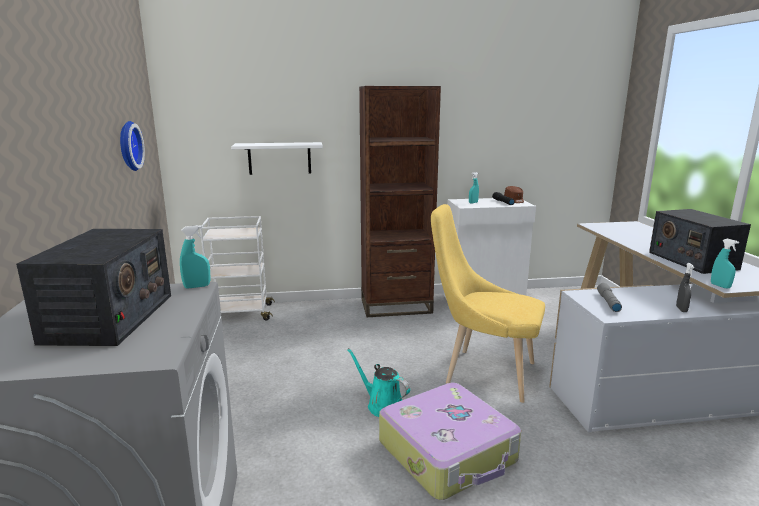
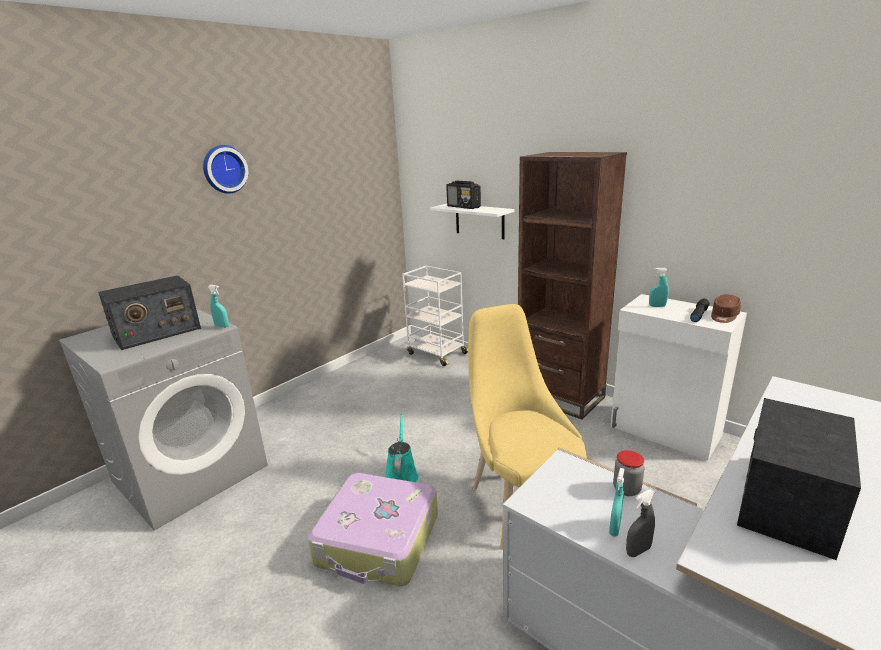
camera: 50 degrees right, 5 degrees up
wall clock [120,121,145,171] -> wall clock moved to [203,145,248,194]
grey flashlight [597,283,622,312] -> none
turquoise spray bottle [711,239,739,289] -> turquoise spray bottle moved to [609,468,624,537]
none -> radio [446,181,481,209]
none -> jar [613,450,644,496]

